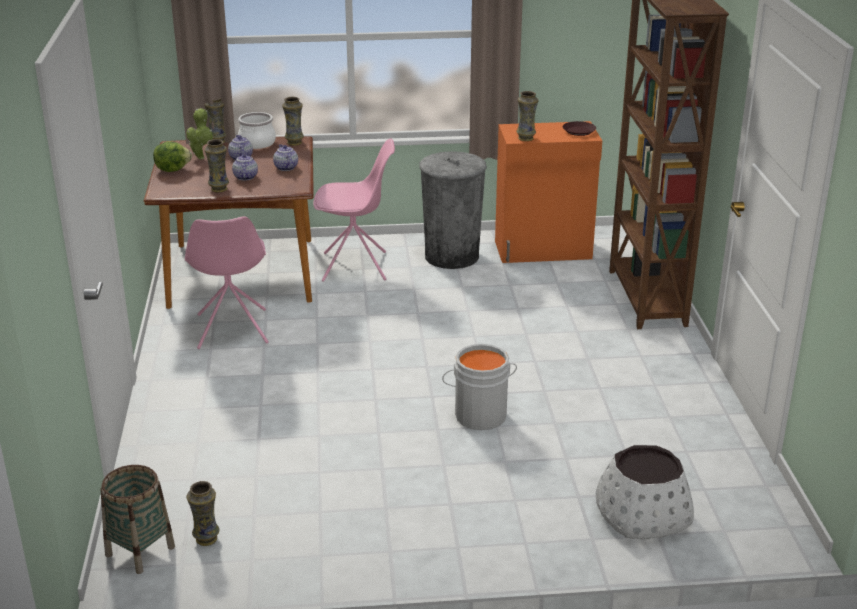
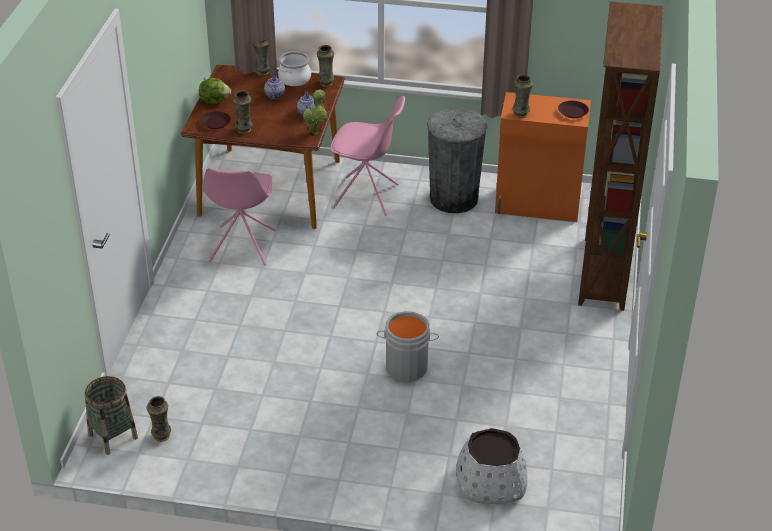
camera: 15 degrees right, 10 degrees up
potted plant [186,108,213,159] -> potted plant moved to [303,89,327,134]
teapot [232,153,258,180] -> none
none -> brown plate [200,111,231,129]

